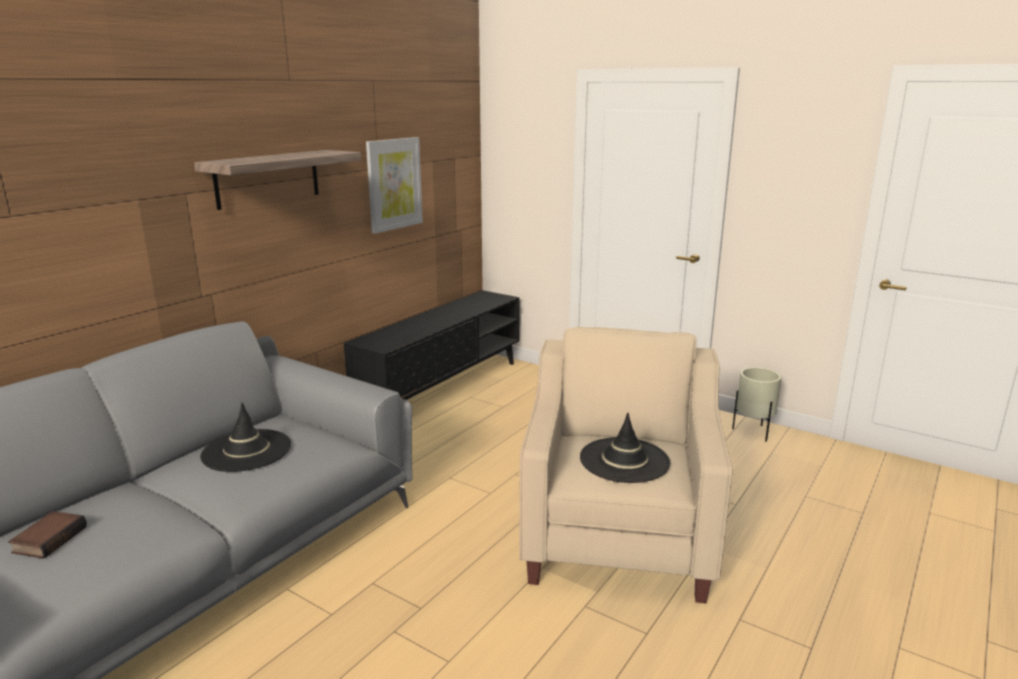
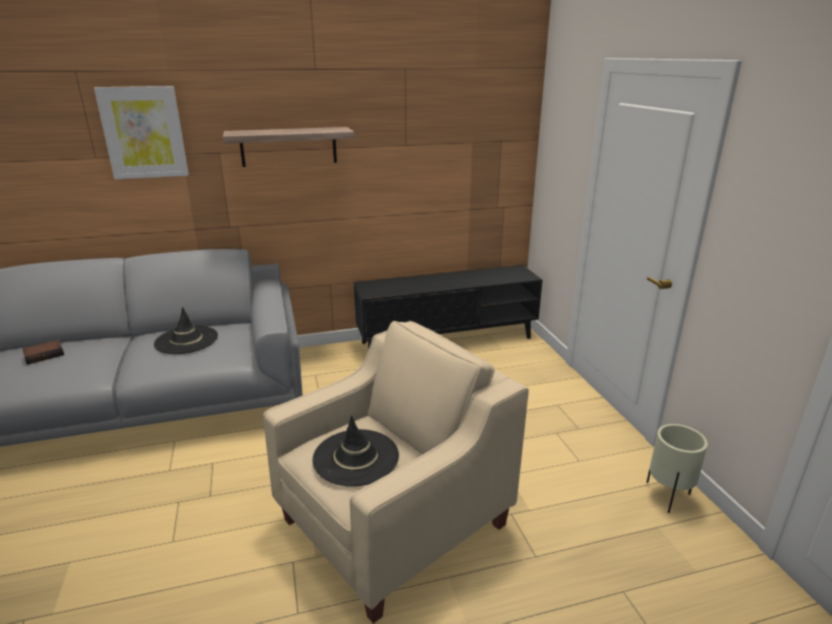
camera: 40 degrees right, 5 degrees up
picture [366,137,423,234] -> picture moved to [94,86,189,179]

